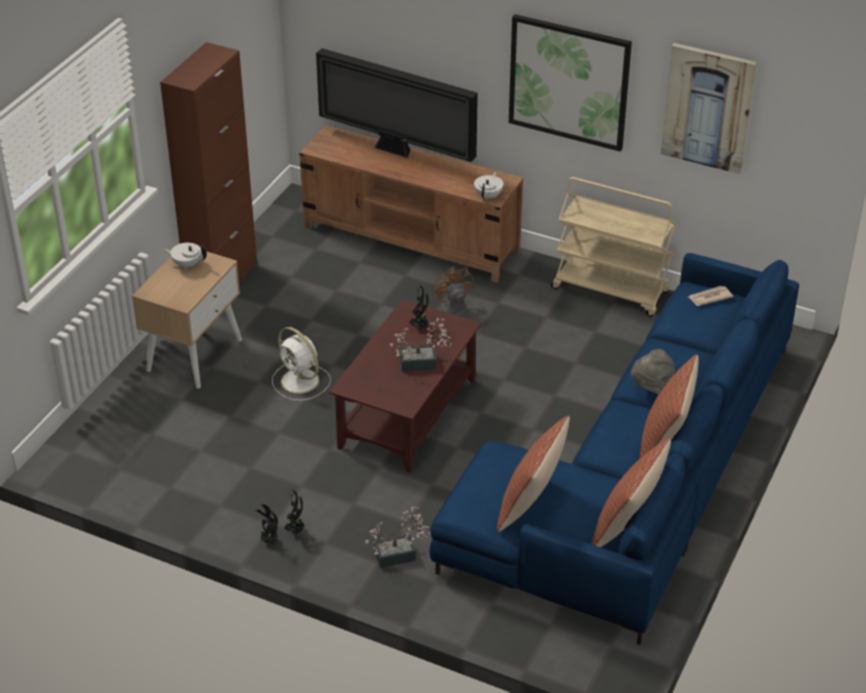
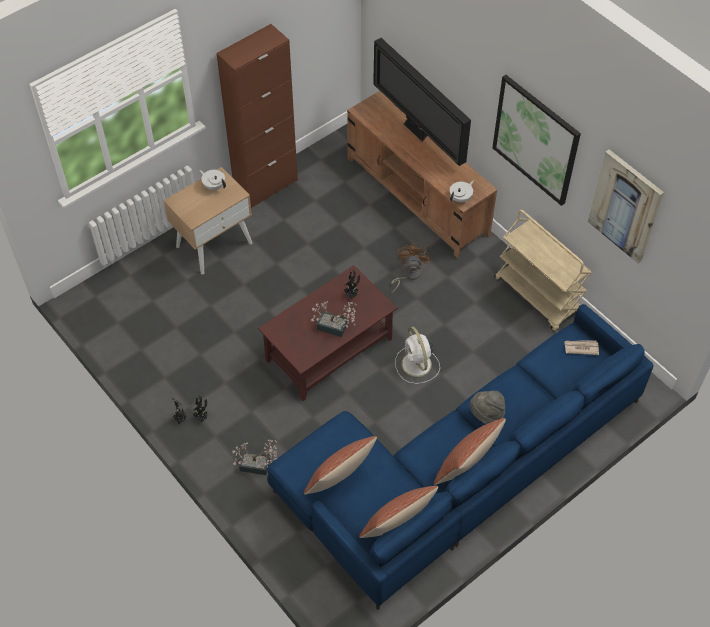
camera: 25 degrees right, 15 degrees up
white fan [272,327,331,401] -> white fan moved to [395,327,440,384]

